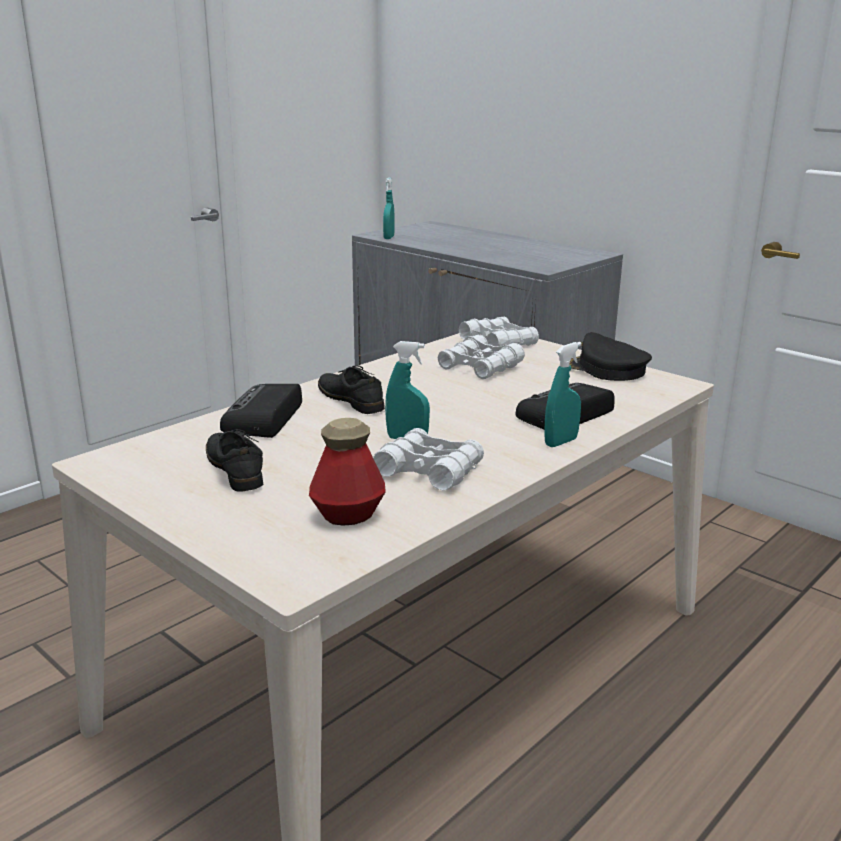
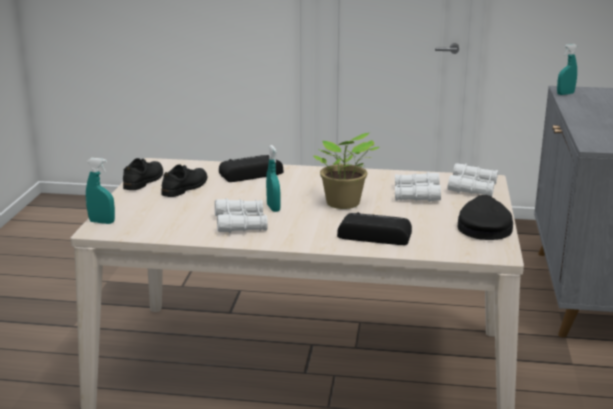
camera: 55 degrees right, 0 degrees up
bottle [309,418,386,525] -> none
black shoe [318,365,385,414] -> black shoe moved to [123,158,163,190]
turquoise spray bottle [544,342,582,447] -> turquoise spray bottle moved to [86,158,115,224]
none -> potted plant [313,133,380,209]

